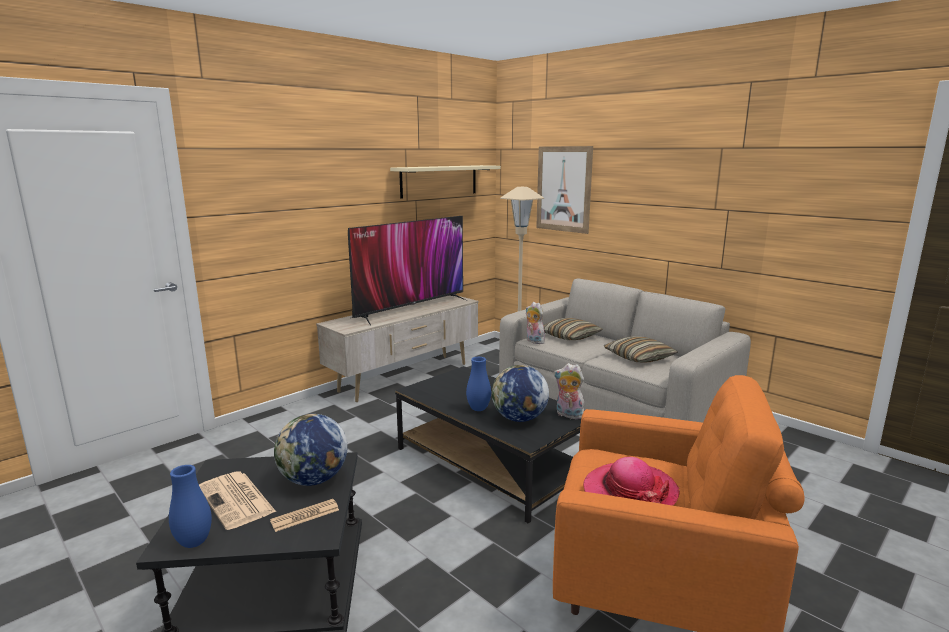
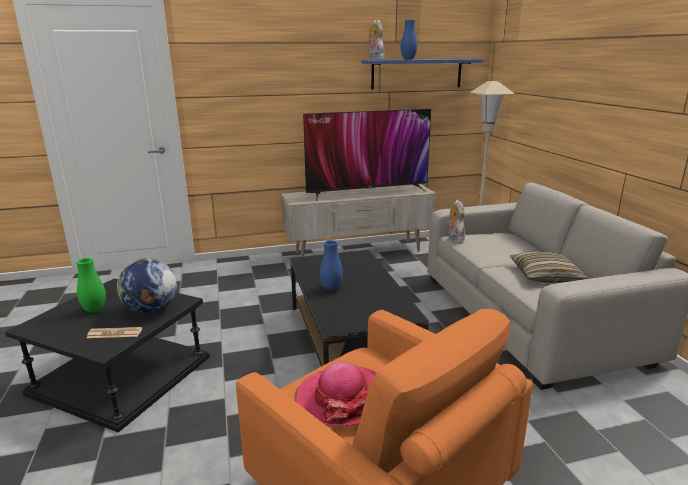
camera: 30 degrees right, 5 degrees up
blue vase [169,465,212,548] -> blue vase moved to [401,20,417,60]
newspaper [199,471,276,530] -> green vase [76,258,106,313]
beige shelf [390,165,501,198] -> blue shelf [362,59,484,90]
globe [492,365,549,422] -> none
picture [536,146,593,234] -> none
pillow [543,318,603,340] -> none
plush toy [554,363,584,419] -> plush toy moved to [369,20,385,60]

